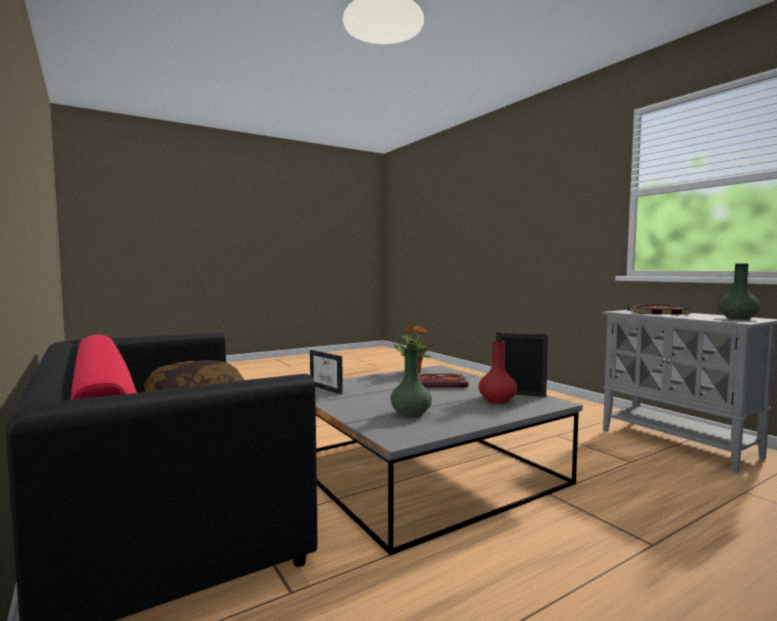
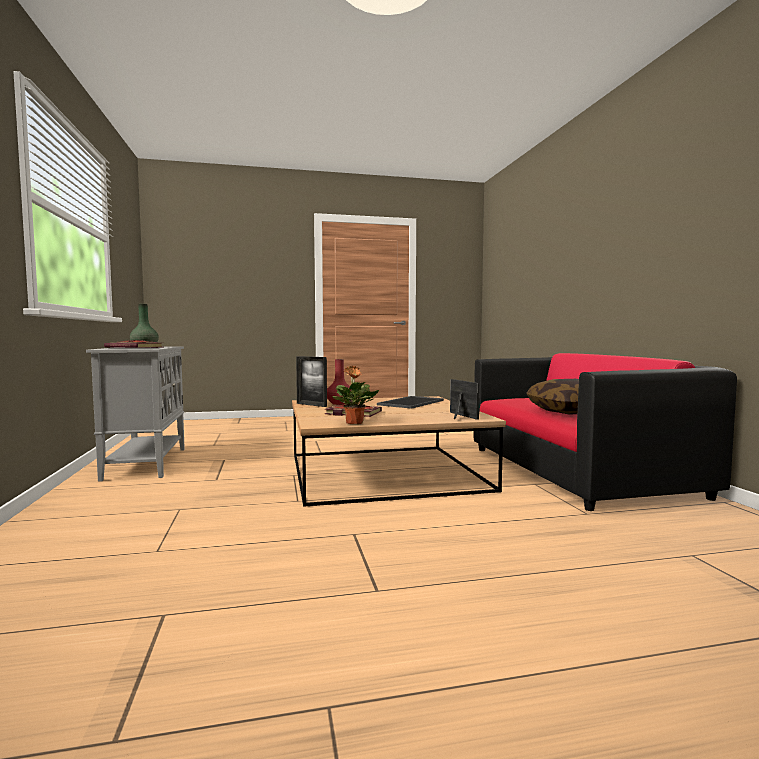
camera: 160 degrees left, 0 degrees up
grey coffee table [315,365,583,555] -> brown coffee table [292,396,506,507]
green vase [391,347,432,418] -> tray [377,396,444,409]

